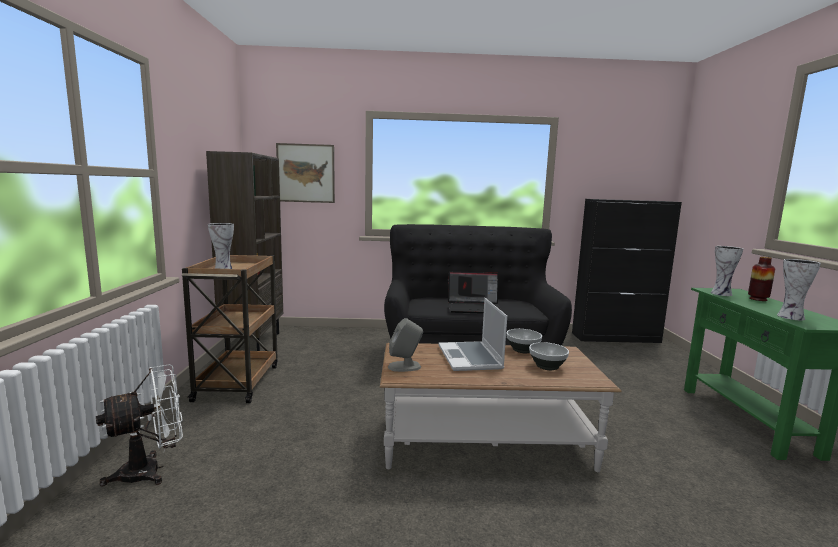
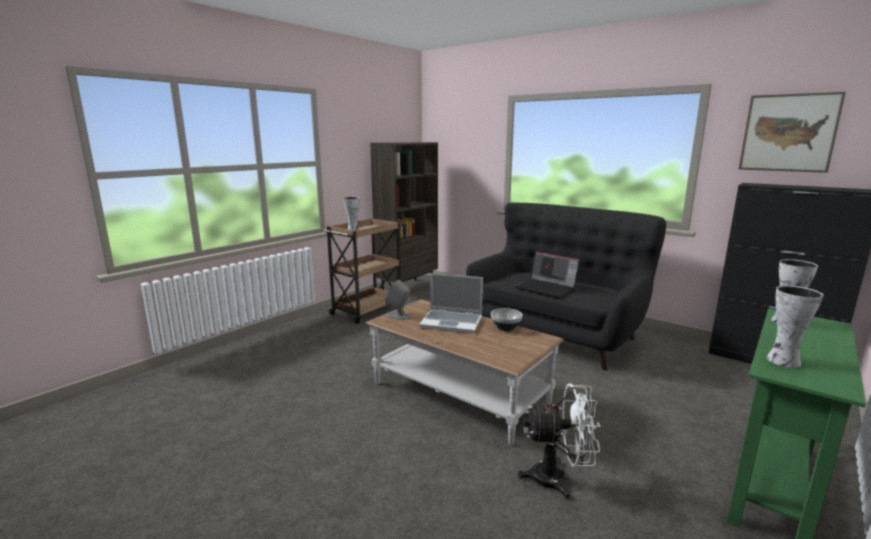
camera: 40 degrees right, 5 degrees up
white fan [96,364,183,486] -> white fan moved to [517,384,601,499]
picture [276,143,335,203] -> picture moved to [739,92,846,173]
laptop [438,298,507,371] -> laptop turned 105 degrees counterclockwise [419,273,483,333]
bowl [529,342,569,370] -> none
vase [748,257,775,301] -> none

